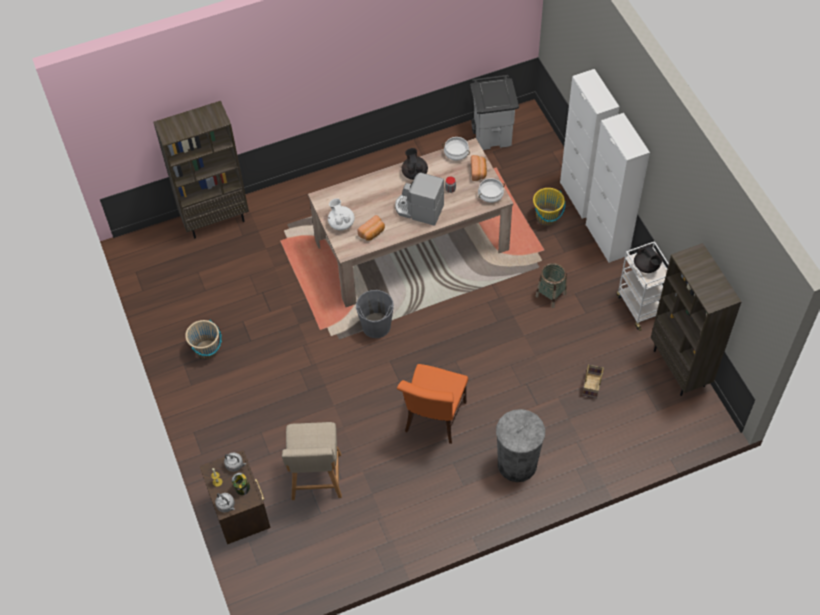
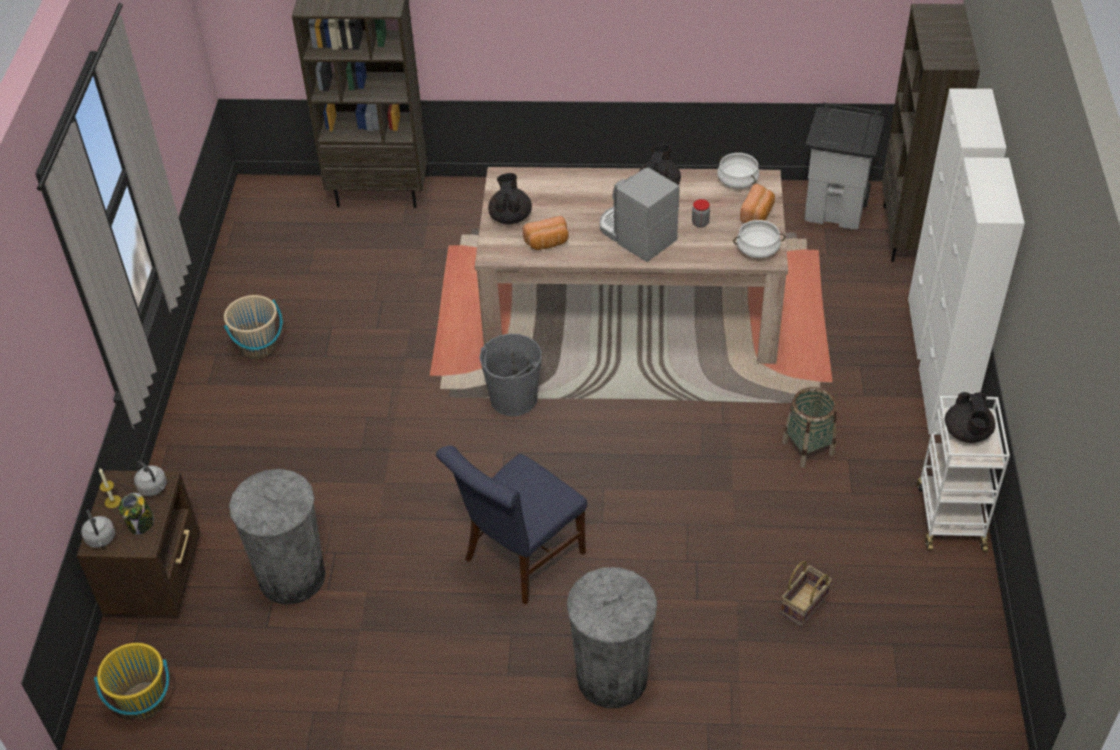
camera: 25 degrees right, 10 degrees down
beige chair [282,422,342,500] -> grey trash can [229,469,326,605]
white teapot [328,198,355,230] -> black teapot [488,173,532,224]
orange chair [397,364,468,444] -> blue chair [436,445,587,605]
yellow bucket [533,188,565,226] -> yellow bucket moved to [94,643,169,720]
brown bookcase [651,243,741,396] -> brown bookcase moved to [882,4,980,262]

